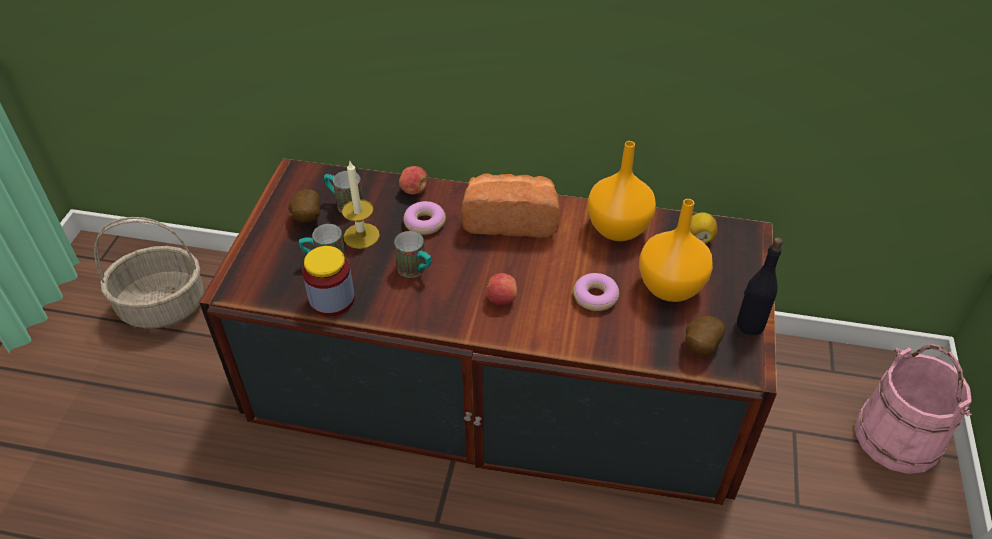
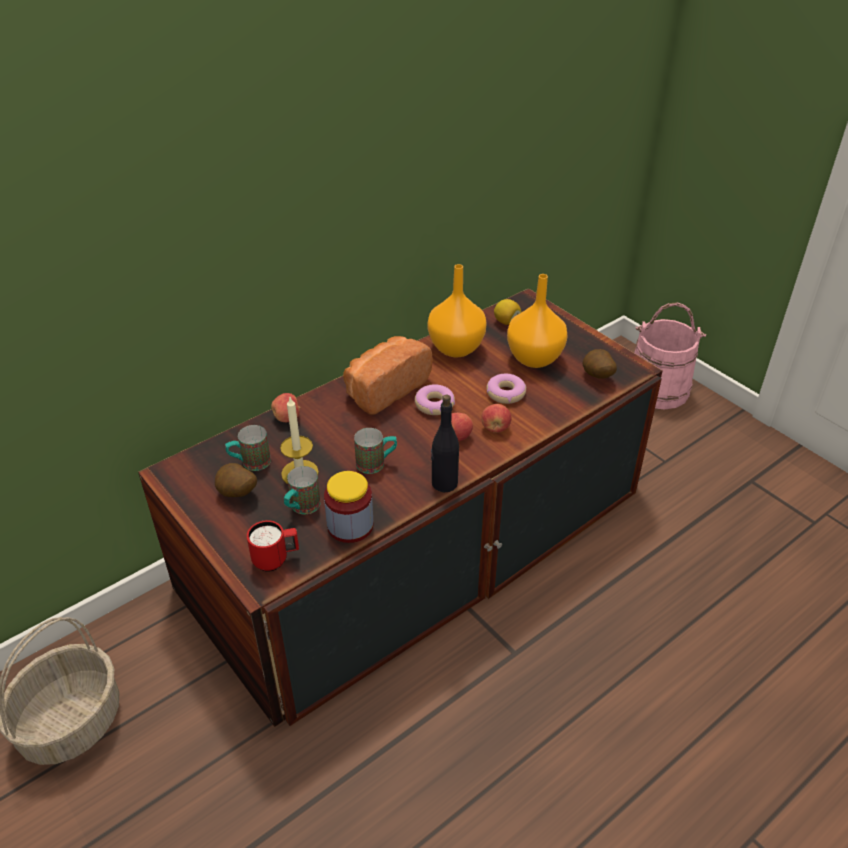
camera: 50 degrees left, 5 degrees down
donut [403,201,446,235] -> donut moved to [415,384,455,415]
black bottle [737,238,783,336] -> black bottle moved to [431,395,459,492]
none -> red mug [247,520,299,572]
none -> apple [481,404,511,433]

